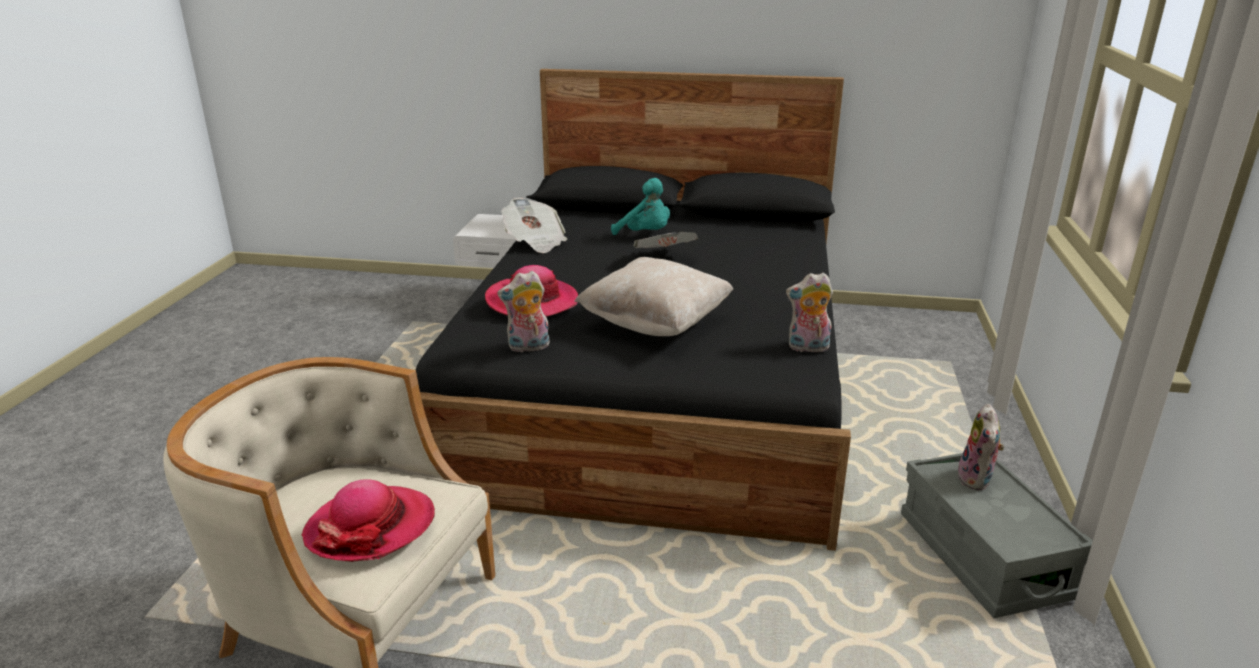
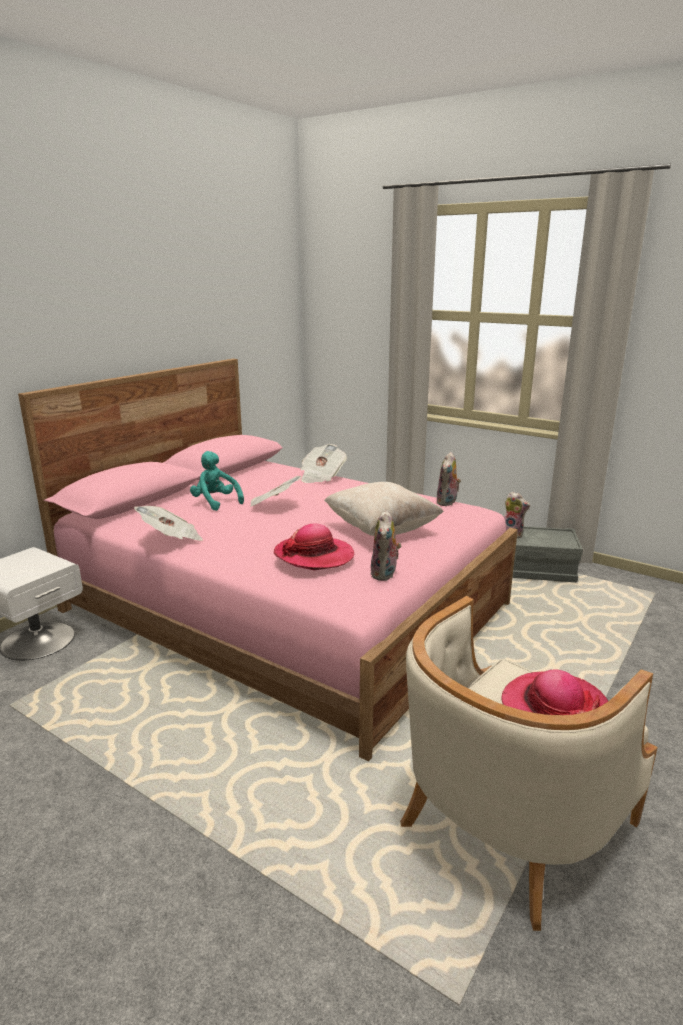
camera: 65 degrees left, 5 degrees down
black bed [416,69,851,551] -> pink bed [18,359,518,761]
turquoise plush toy [611,178,670,235] -> turquoise plush toy turned 105 degrees counterclockwise [190,451,244,511]
none -> newspaper [300,444,347,483]

